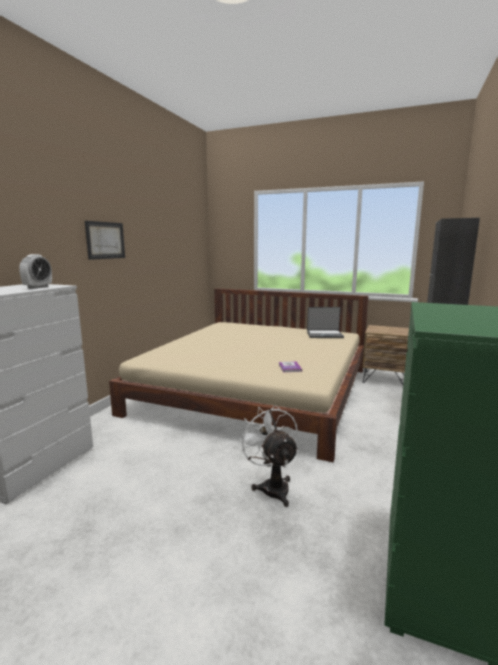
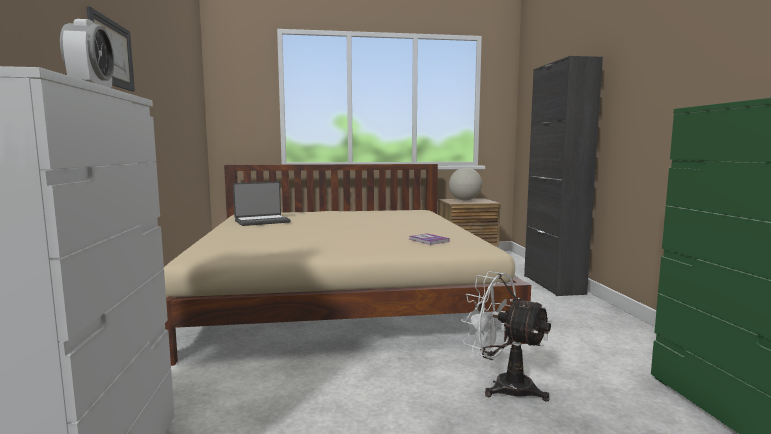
camera: 30 degrees left, 5 degrees down
laptop [307,307,344,338] -> laptop moved to [233,182,291,226]
none -> globe [449,168,482,201]

